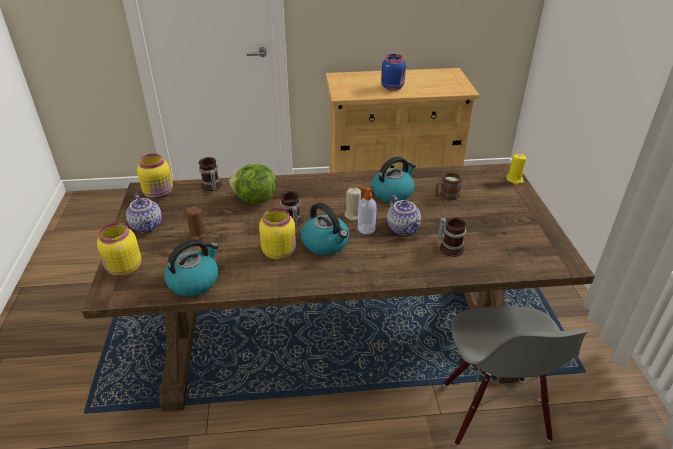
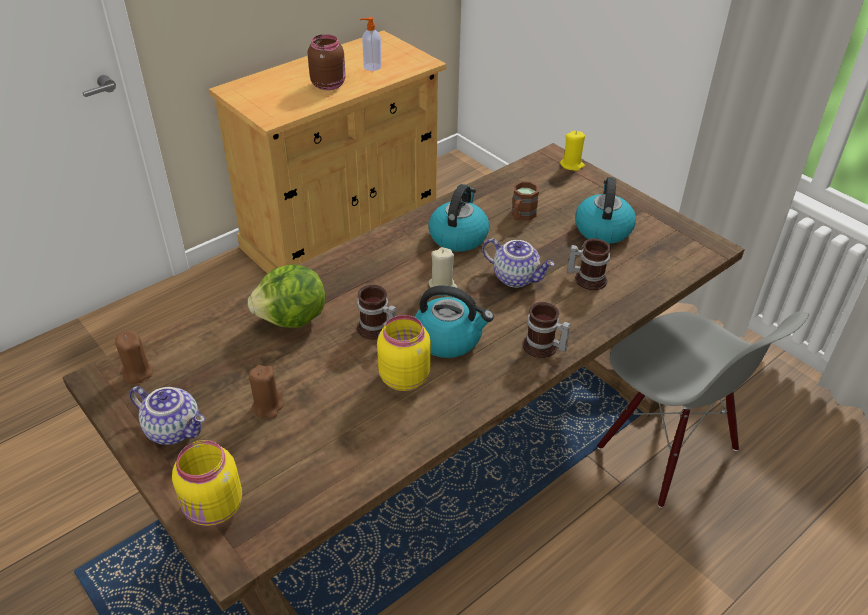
camera: 35 degrees left, 5 degrees up
yellow jar [137,154,173,199] -> brown candle [115,331,152,384]
kettle [164,239,219,296] -> kettle moved to [575,177,636,244]
mug [199,157,222,191] -> mug moved to [522,302,571,358]
soap dispenser [358,186,377,234] -> soap dispenser moved to [360,17,382,71]
blue jar [381,54,406,91] -> brown jar [308,34,346,90]

